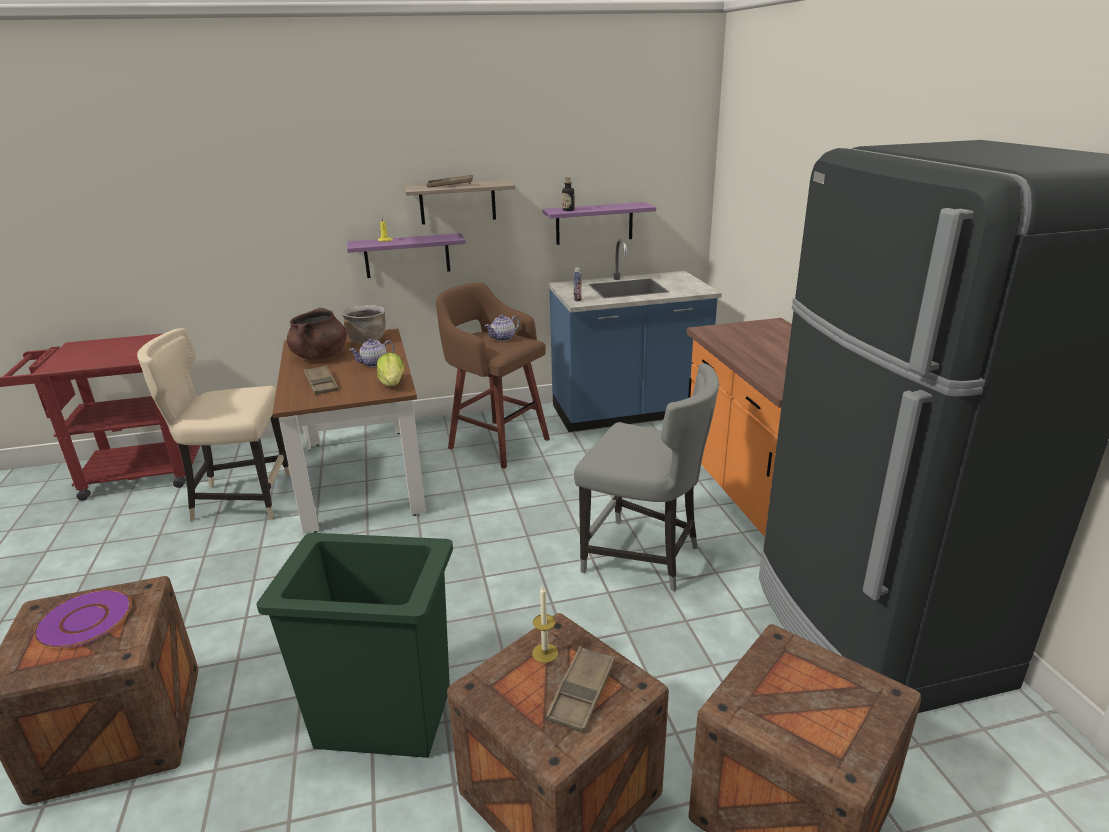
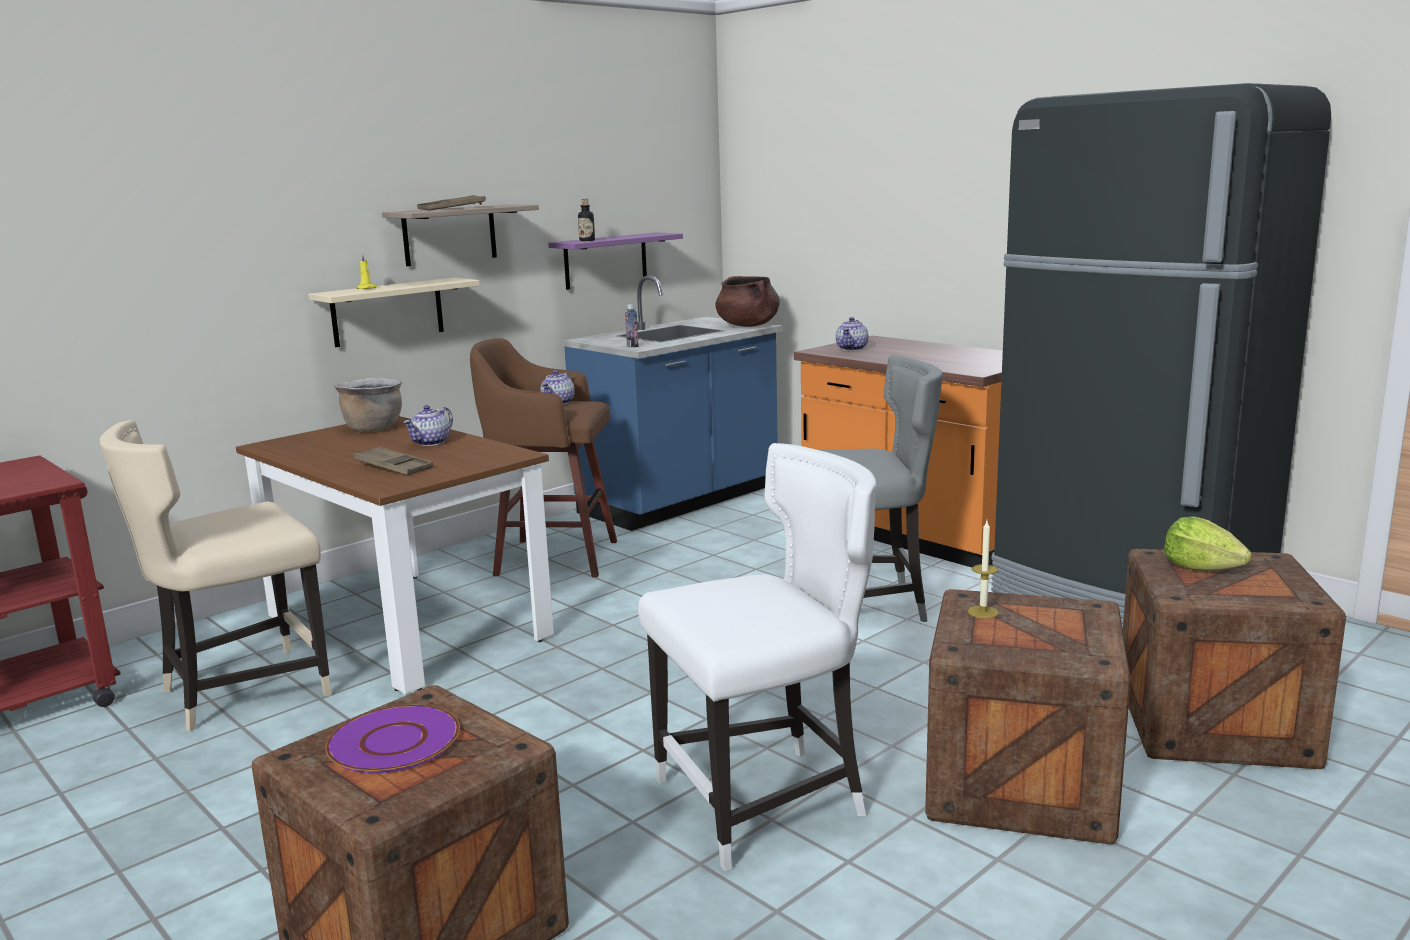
camera: 30 degrees left, 10 degrees down
green trash can [256,533,453,758] -> white chair [638,443,877,871]
brown cooking pot [287,308,347,360] -> brown cooking pot moved to [716,276,780,327]
purple shelf [347,233,466,278] -> beige shelf [308,277,480,347]
lettuce [377,353,405,386] -> lettuce moved to [1164,516,1252,571]
brown tray [545,646,615,733] -> none
none -> teapot [836,317,869,351]

